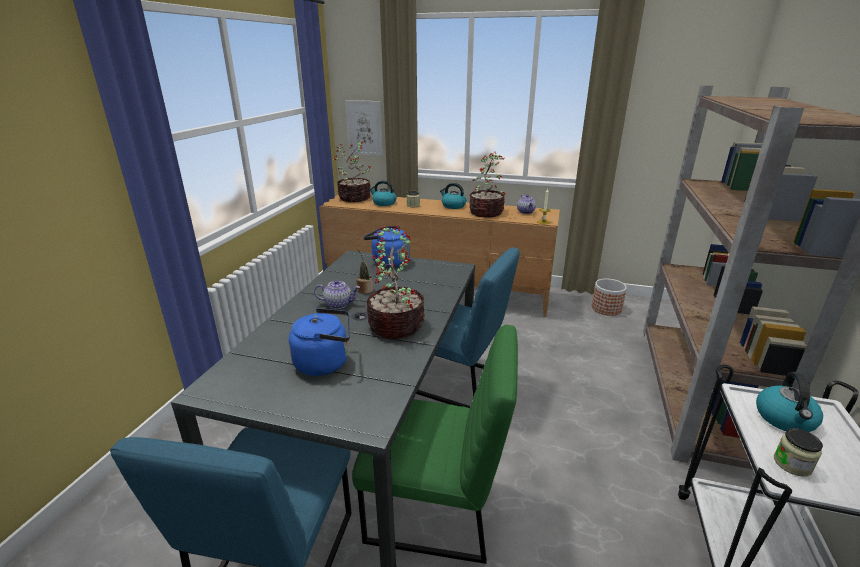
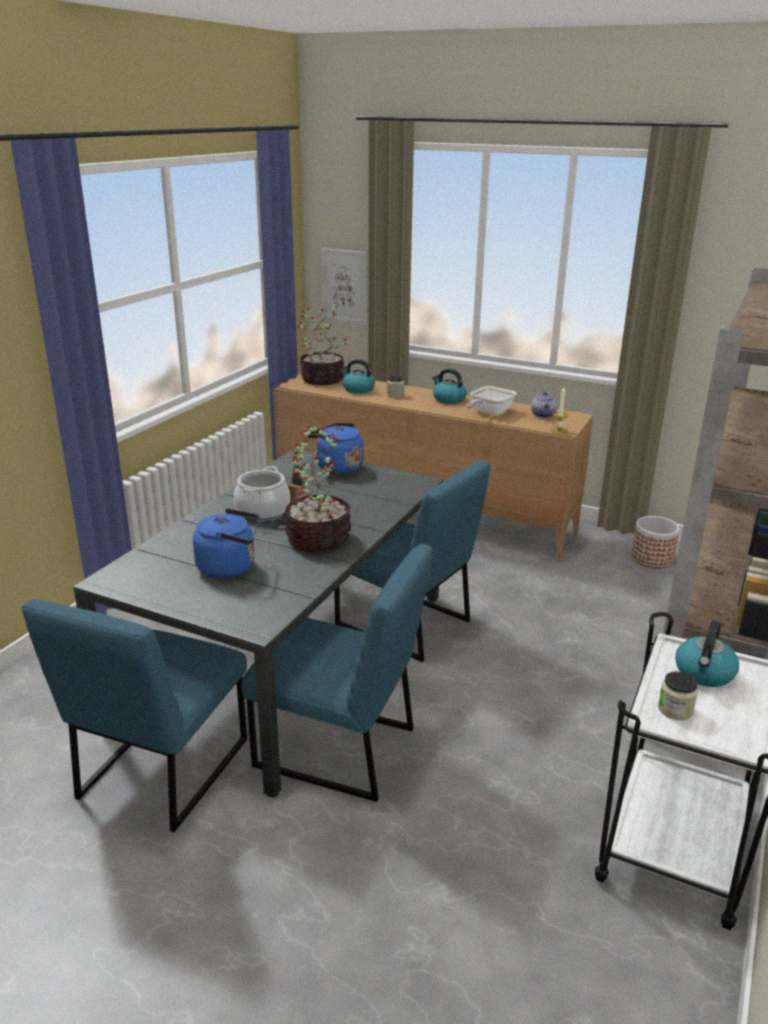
camera: 10 degrees right, 0 degrees up
teapot [314,280,360,309] -> cooking pot [234,466,290,520]
green chair [352,324,518,564] -> blue chair [241,544,433,802]
potted plant [469,152,506,218] -> frying pan [467,386,517,415]

